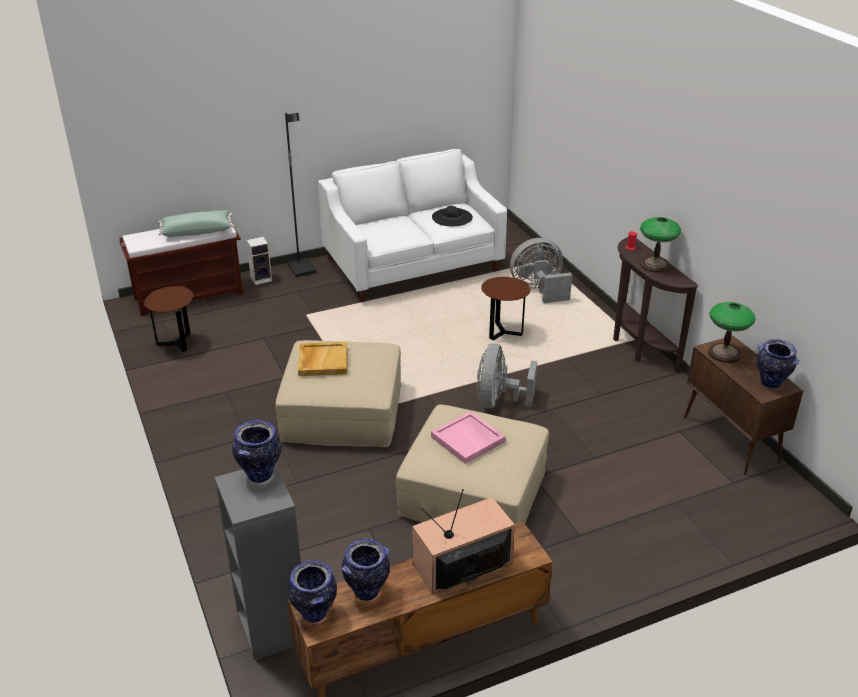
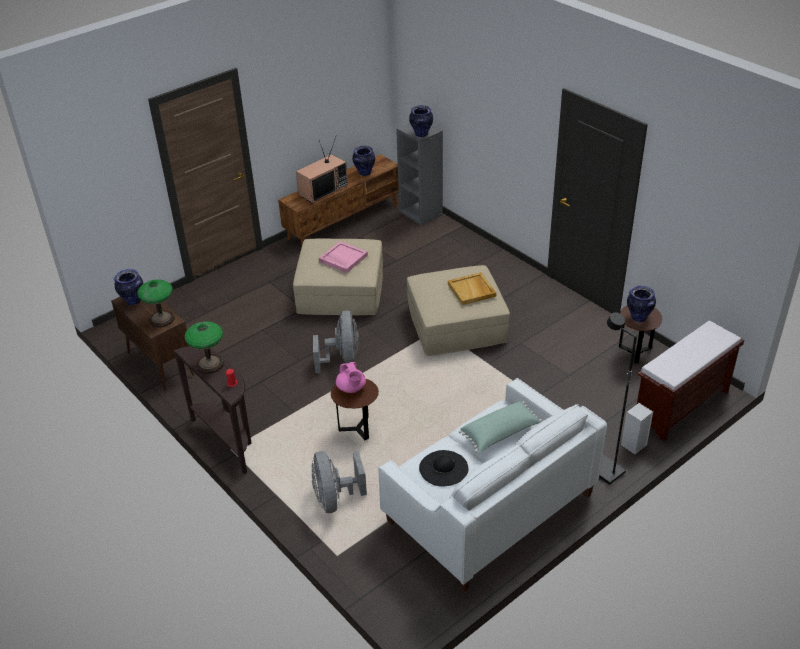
camera: 165 degrees right, 5 degrees up
green pillow [158,210,234,237] -> green pillow moved to [459,401,542,453]
vase [287,560,337,623] -> vase moved to [627,286,656,322]
grey fan [510,238,572,303] -> grey fan turned 105 degrees clockwise [312,451,367,513]
none -> pink teapot [336,362,366,393]

